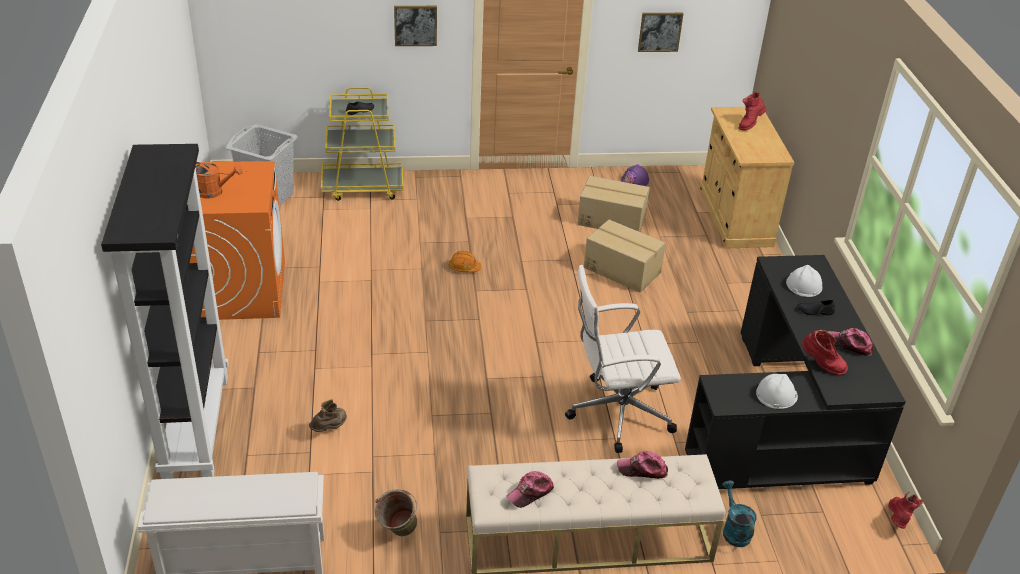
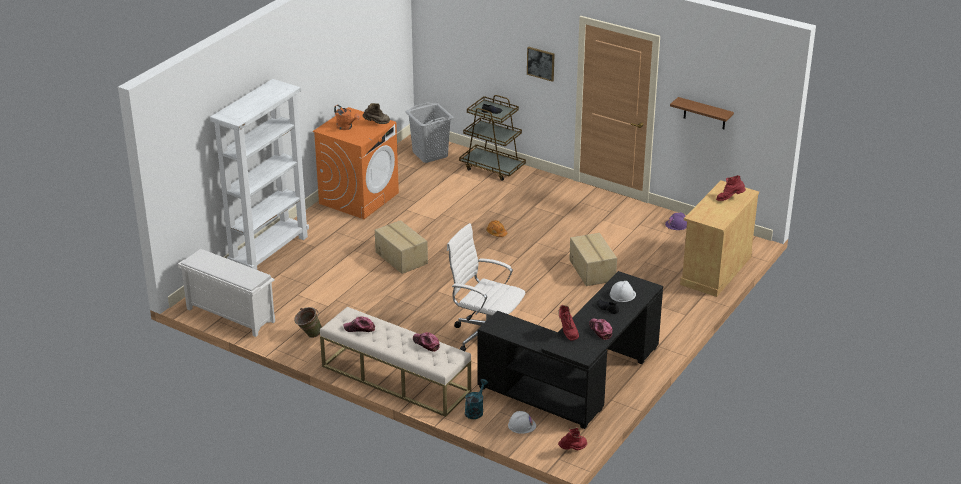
camera: 40 degrees right, 5 degrees down
black bookcase [101,144,228,479] -> white bookcase [210,79,309,270]
brown boot [309,399,347,432] -> brown boot moved to [362,103,390,124]
yellow cart [321,87,404,201] -> brown cart [459,95,526,181]
cardboard box [578,176,650,232] -> cardboard box moved to [375,220,428,274]
picture [638,13,683,52] -> brown shelf [670,97,734,129]
white hard hat [756,374,798,409] -> white hard hat moved to [508,411,536,434]

